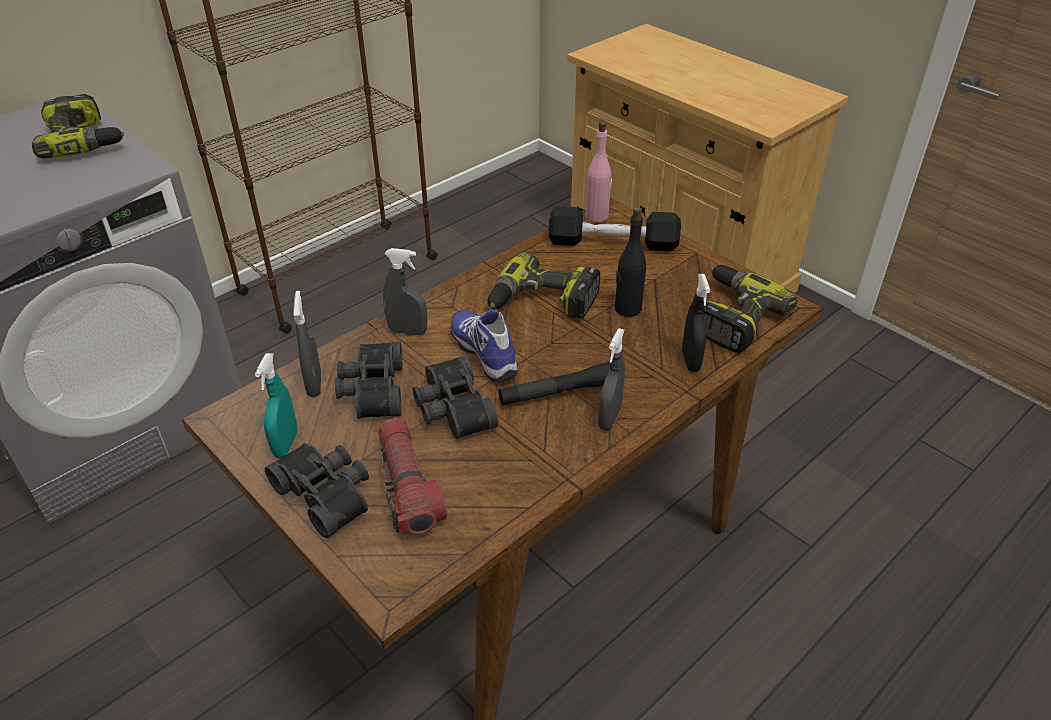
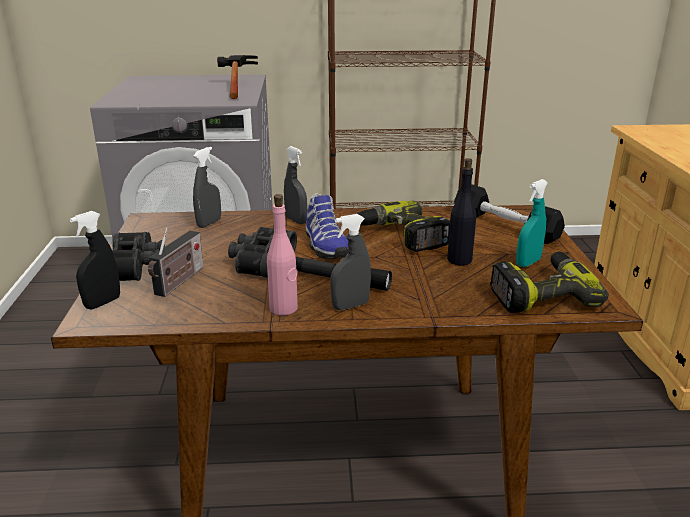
camera: 40 degrees right, 15 degrees down
power drill [32,94,125,158] -> hammer [217,55,258,99]
turquoise spray bottle [255,353,298,458] -> turquoise spray bottle moved to [516,179,548,267]
black binoculars [335,342,403,419] -> none
flashlight [378,418,447,535] -> radio [148,227,203,297]
shoe [451,310,518,383] -> shoe turned 150 degrees clockwise [306,194,349,259]
pink bottle [585,121,612,222] -> pink bottle moved to [267,194,298,315]
black spray bottle [682,274,710,372] -> black spray bottle moved to [70,211,120,309]

